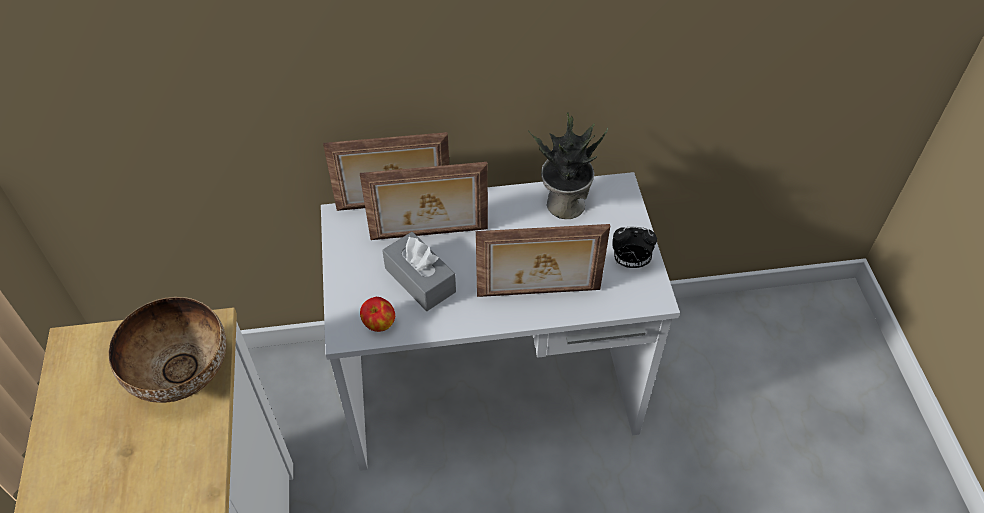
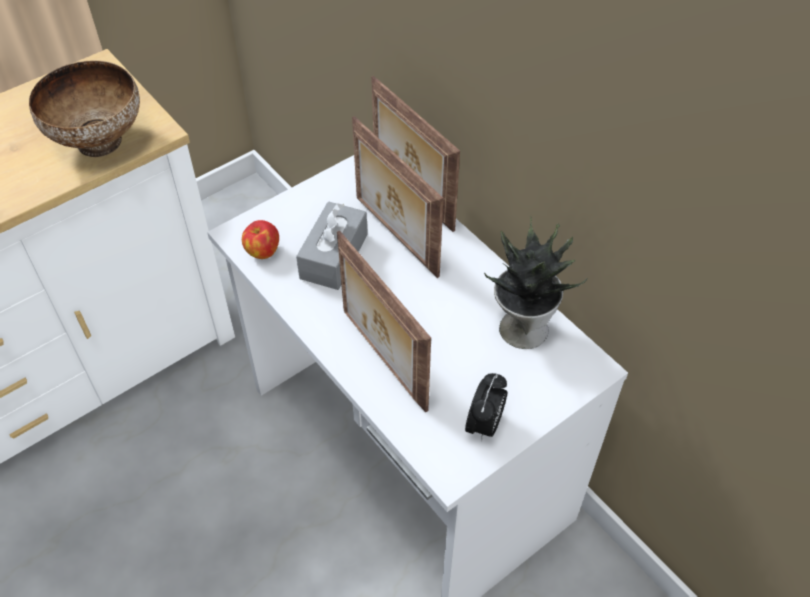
camera: 60 degrees right, 0 degrees up
alarm clock [612,227,657,268] -> alarm clock turned 135 degrees counterclockwise [465,373,507,441]

